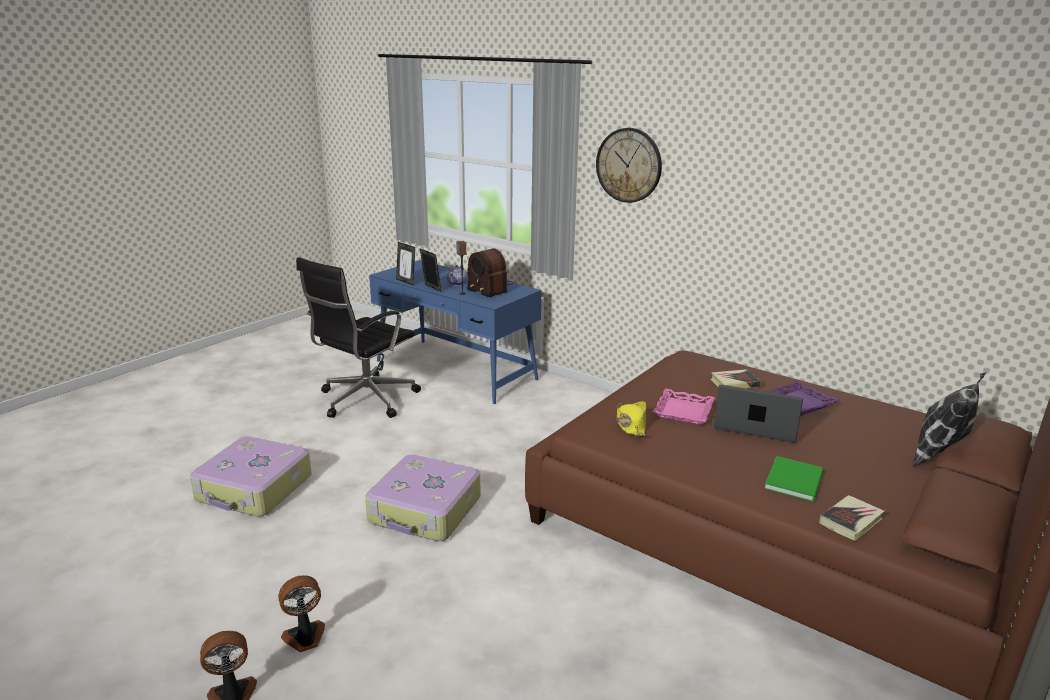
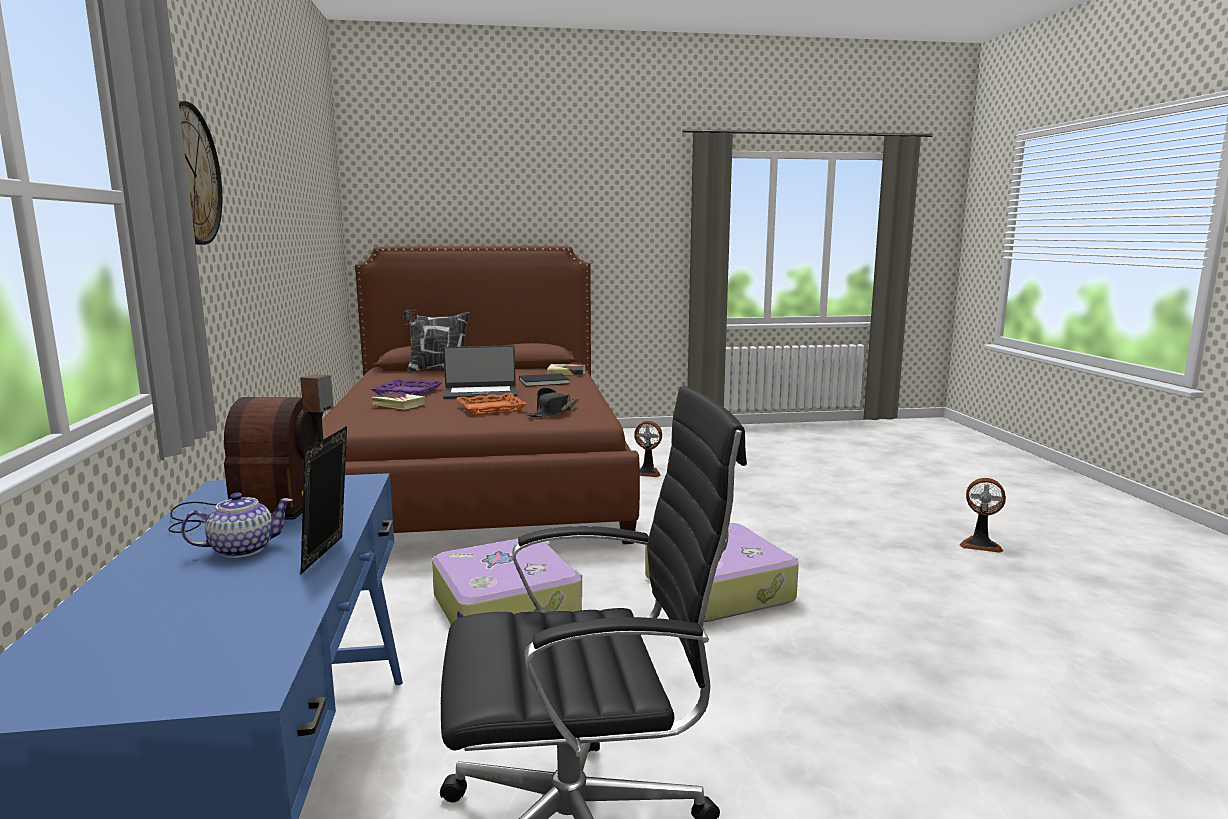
camera: 135 degrees left, 10 degrees down
suitcase [190,436,312,516] -> suitcase moved to [432,539,582,624]
fan [278,575,325,652] -> fan moved to [634,421,662,477]
picture frame [396,242,415,285] -> none
yellow hat [616,401,646,436] -> black hat [526,387,579,417]
pink tray [653,389,715,425] -> orange tray [457,393,527,415]
laptop [714,385,803,443] -> laptop turned 75 degrees counterclockwise [443,345,517,399]
green book [764,456,824,502] -> black book [519,373,569,386]

